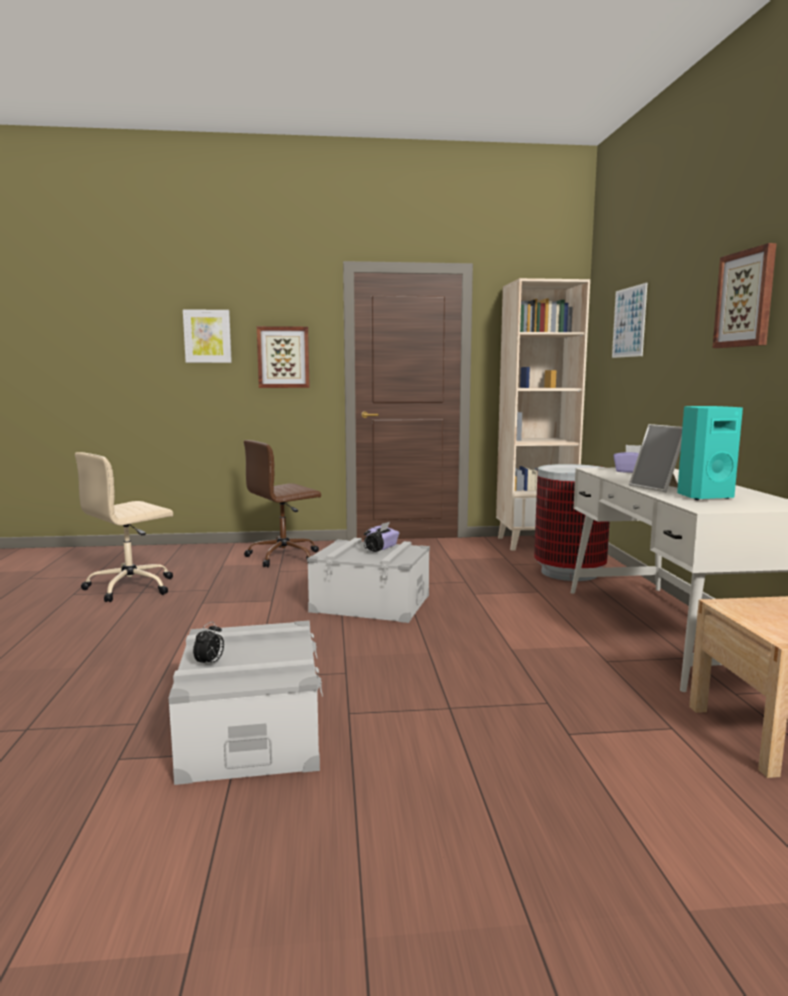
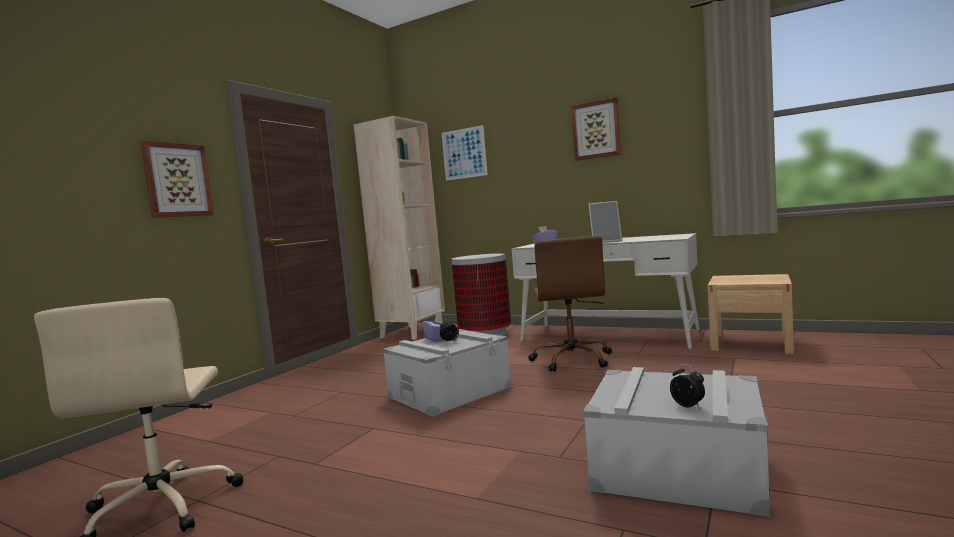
camera: 55 degrees left, 5 degrees down
picture [183,309,232,363] -> none
brown office chair [244,440,321,567] -> brown office chair moved to [529,236,612,372]
turquoise speaker [677,406,743,500] -> none

